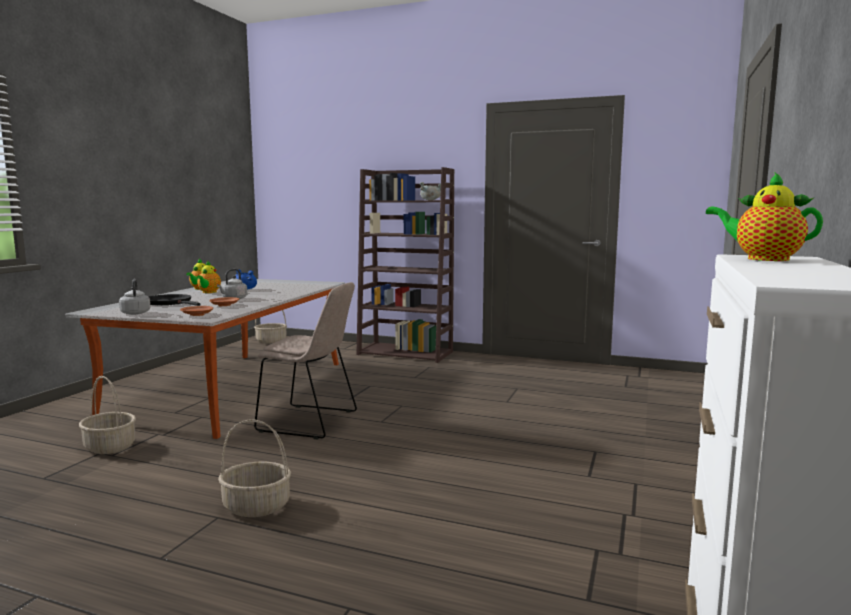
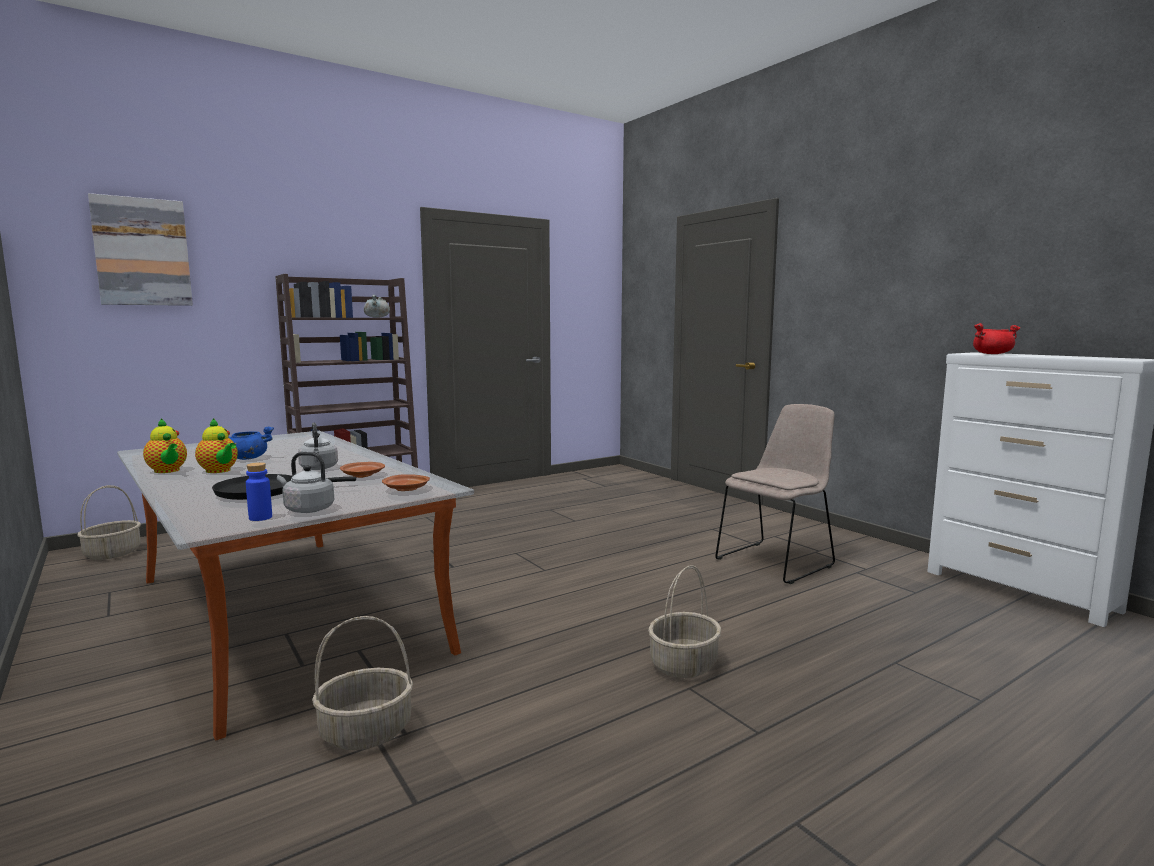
camera: 55 degrees left, 0 degrees up
beige chair [254,282,357,439] -> beige chair moved to [715,404,835,584]
teapot [706,172,823,261] -> red cooking pot [973,323,1020,354]
none -> picture [88,193,193,306]
none -> blue bottle [246,462,272,521]

